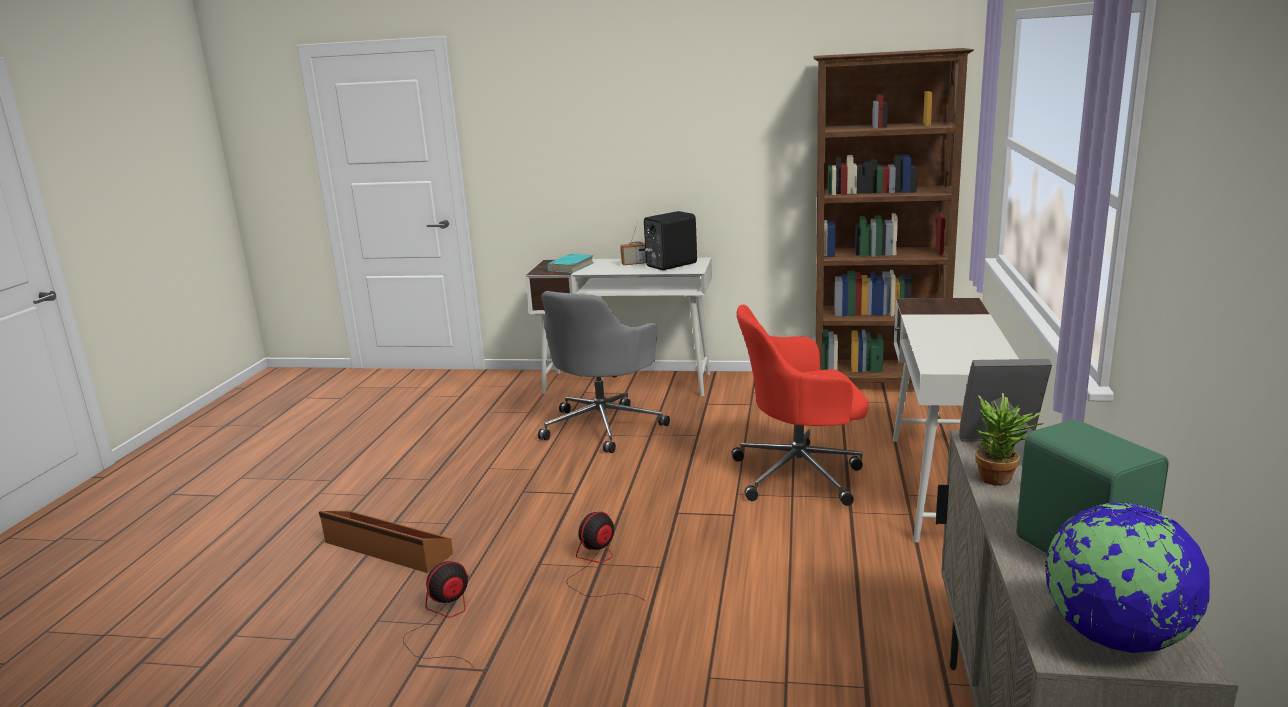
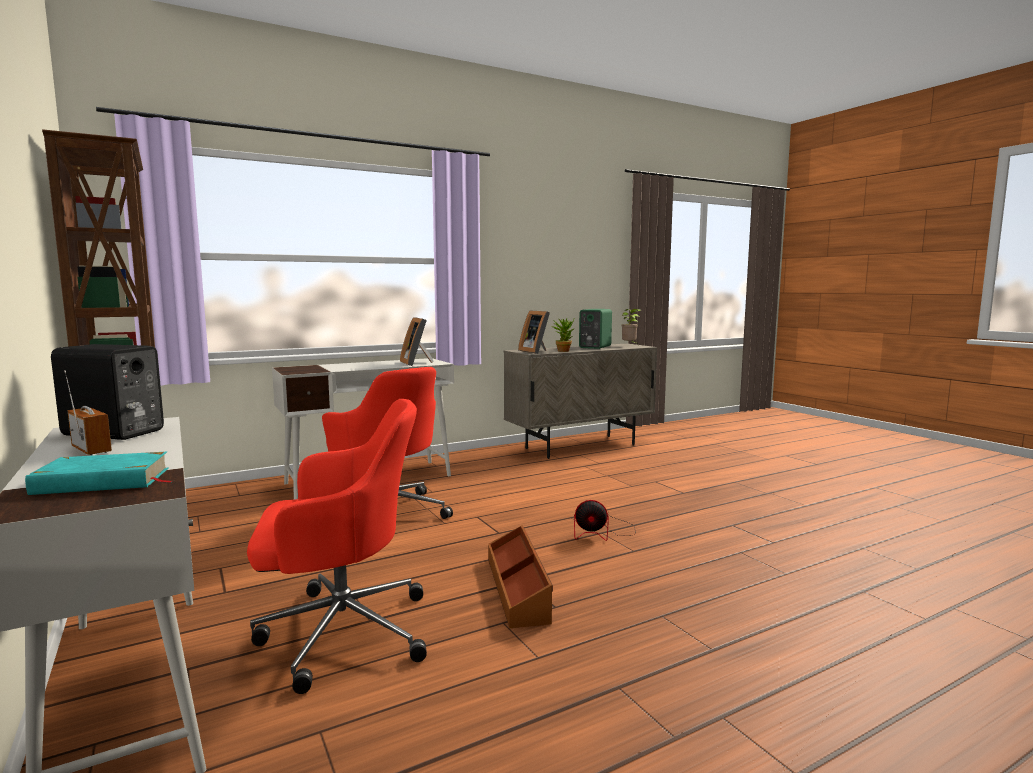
camera: 130 degrees left, 10 degrees down
brown storage box [319,511,453,573] -> brown storage box moved to [488,525,553,628]
fan [403,561,474,668] -> none
grey office chair [538,291,670,453] -> red office chair [247,399,427,694]
globe [1045,503,1210,653] -> potted plant [621,309,641,343]
none -> picture frame [400,317,434,366]

